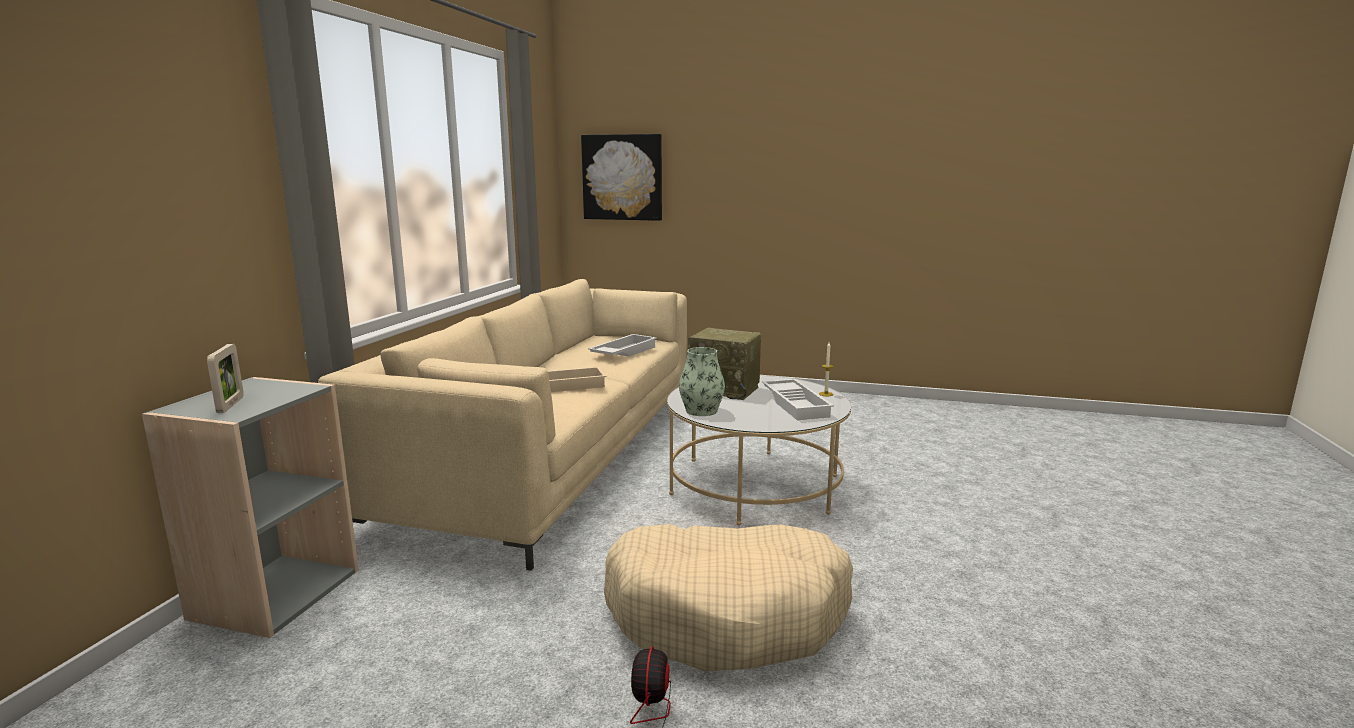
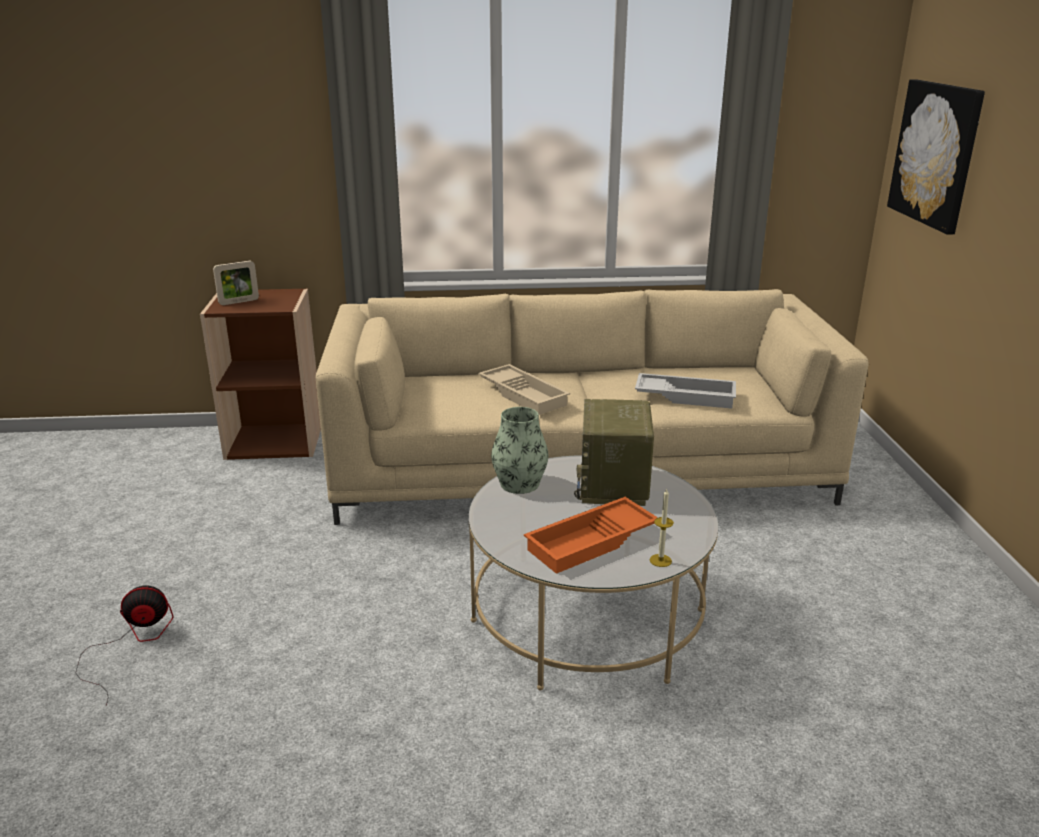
camera: 70 degrees right, 10 degrees up
grey bookcase [142,377,359,638] -> brown bookcase [200,289,321,460]
beige dog bed [604,524,853,671] -> none
white tray [762,379,834,420] -> orange tray [524,497,658,574]

